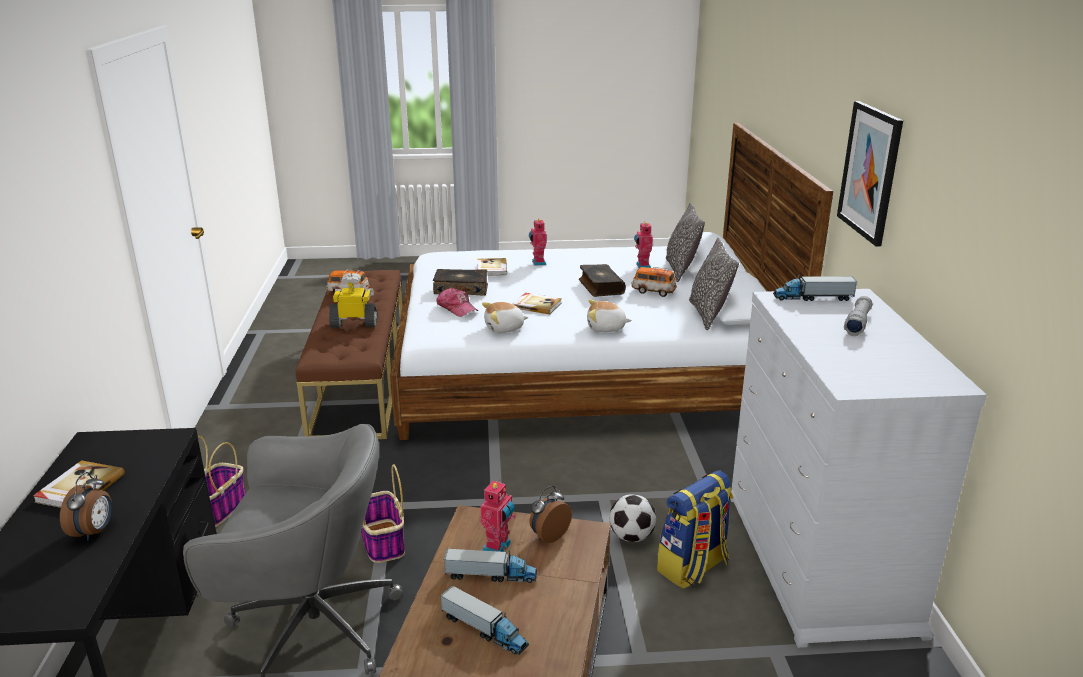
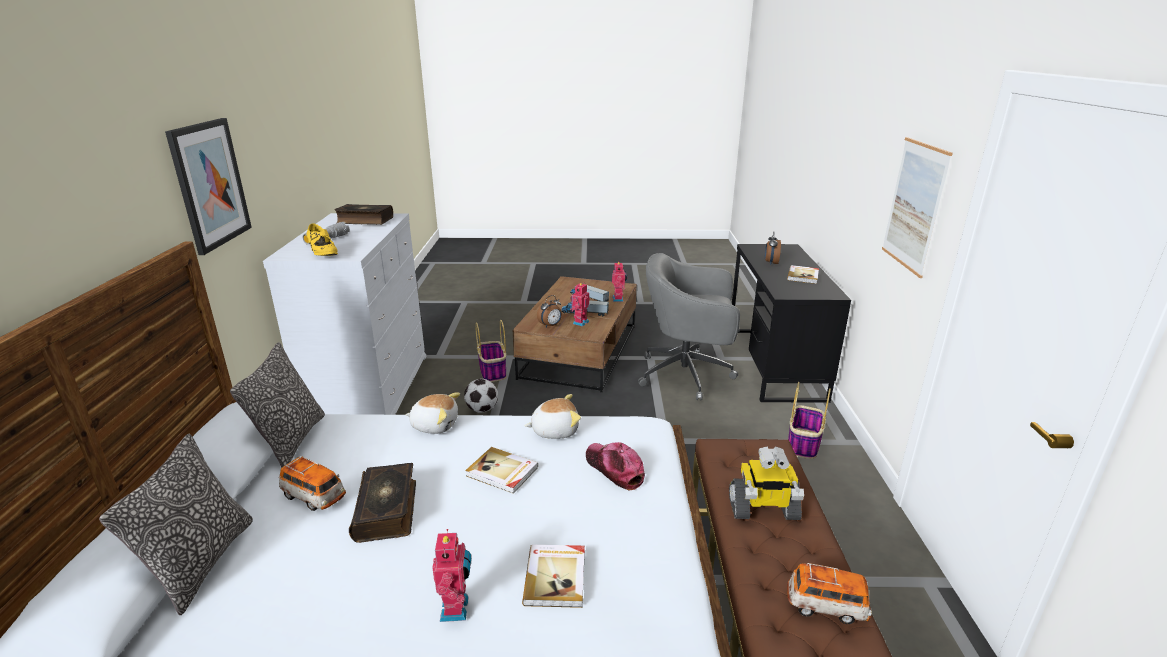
camera: 175 degrees left, 0 degrees up
basket [361,464,405,563] -> basket moved to [475,320,506,382]
book [433,269,488,296] -> book moved to [335,204,393,225]
toy robot [634,221,653,268] -> toy robot moved to [612,261,627,302]
backpack [657,470,733,589] -> none
toy truck [773,275,857,301] -> yellow shoe [307,223,338,256]
none -> picture [882,137,953,278]

